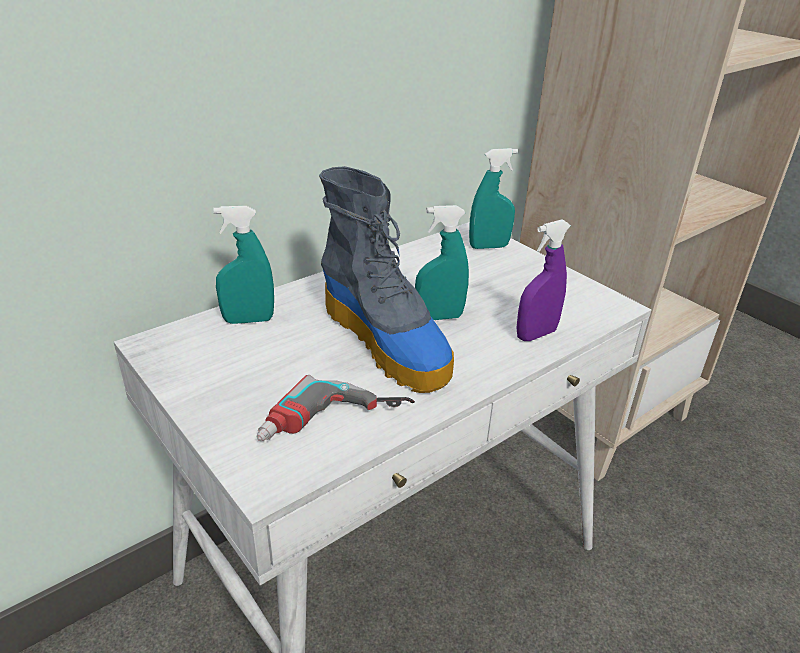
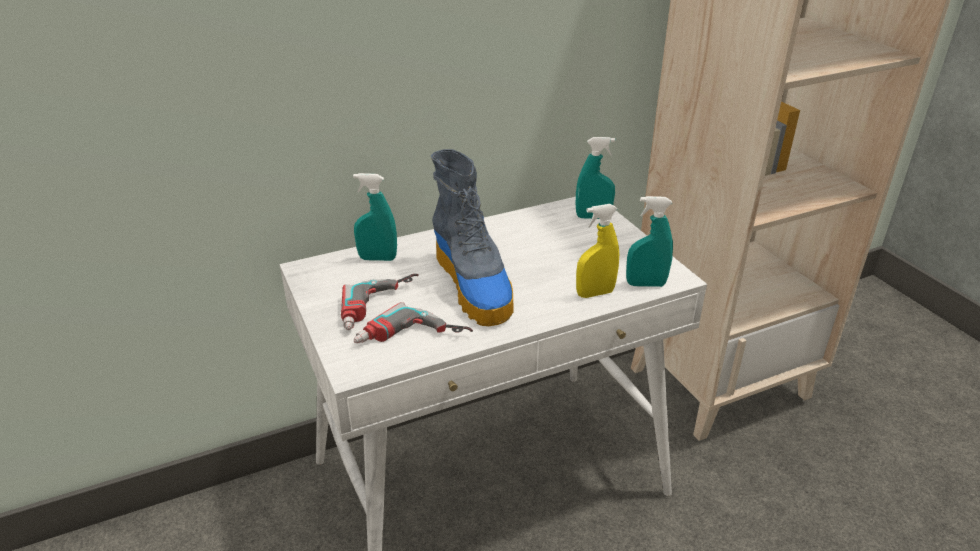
camera: 15 degrees right, 0 degrees up
turquoise spray bottle [415,205,469,320] -> turquoise spray bottle moved to [626,196,673,287]
purple spray bottle [517,219,571,341] -> yellow spray bottle [576,204,619,298]
none -> power drill [341,274,419,330]

